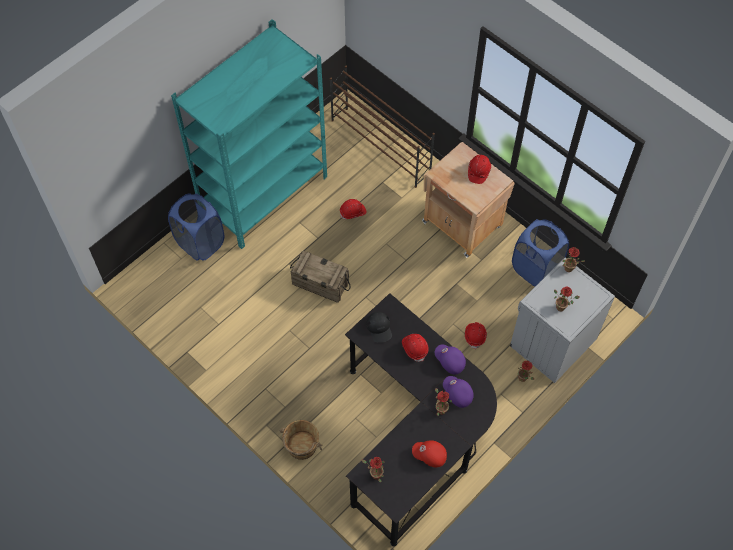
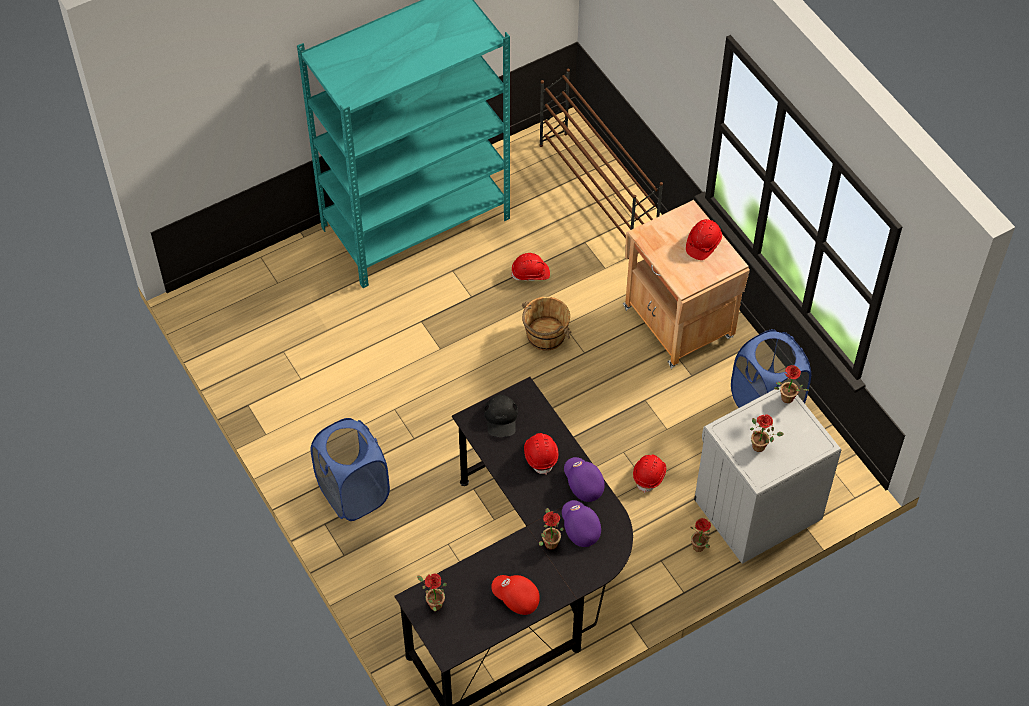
camera: 15 degrees right, 5 degrees down
blue laundry basket [168,193,224,261] -> blue laundry basket moved to [310,418,390,521]
brown bucket [280,420,323,460] -> brown bucket moved to [522,297,571,351]
crate [290,251,350,303] -> none

